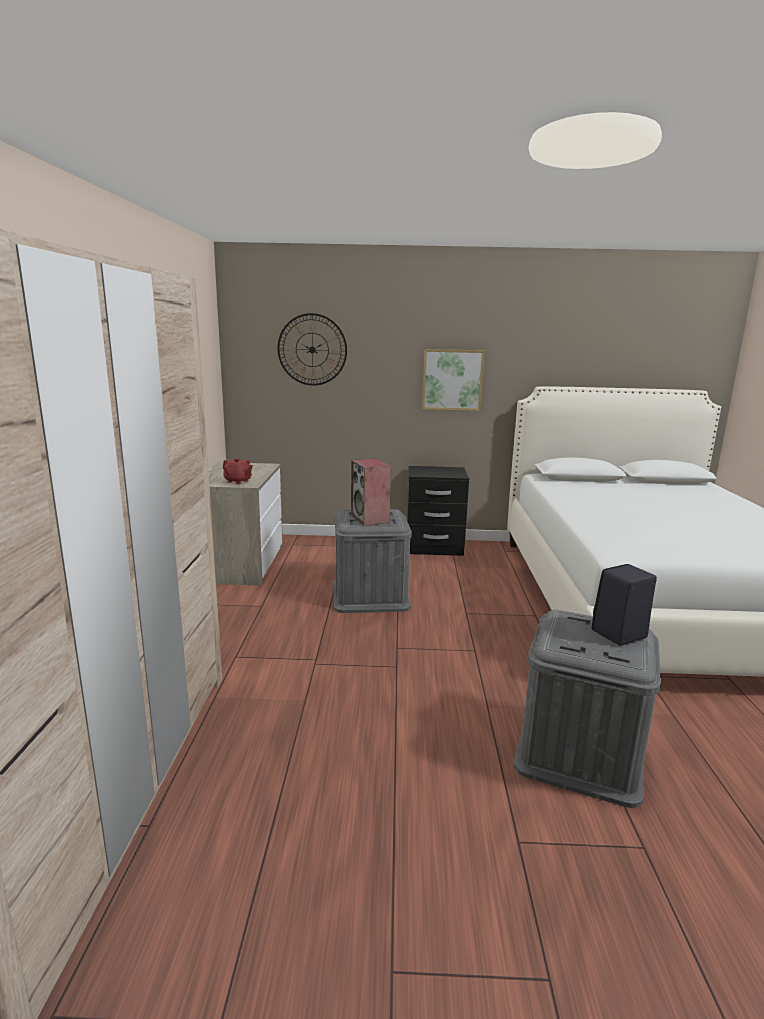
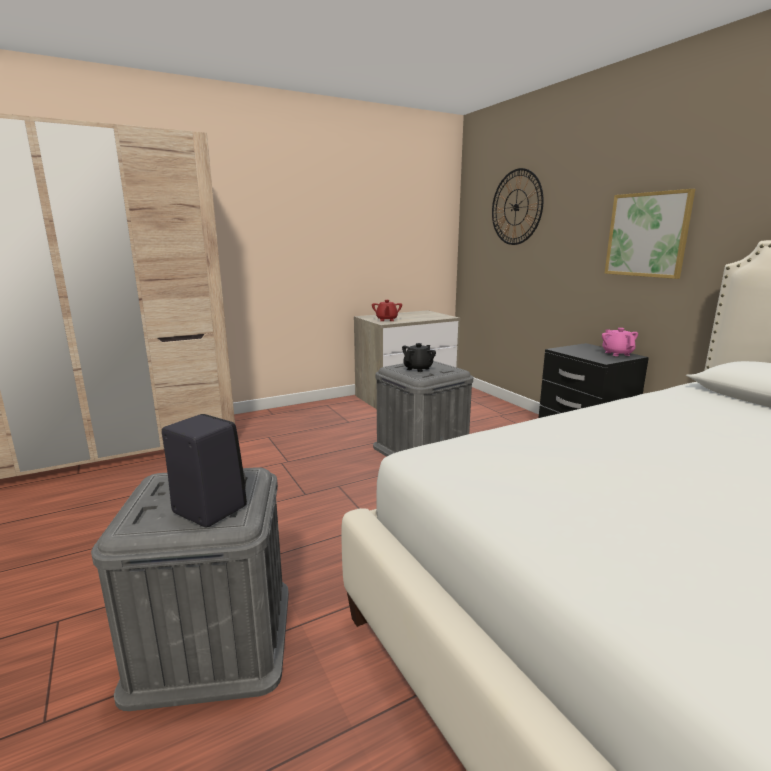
camera: 60 degrees right, 0 degrees up
speaker [351,458,391,526] -> black teapot [402,343,436,372]
none -> pink teapot [602,328,638,356]

